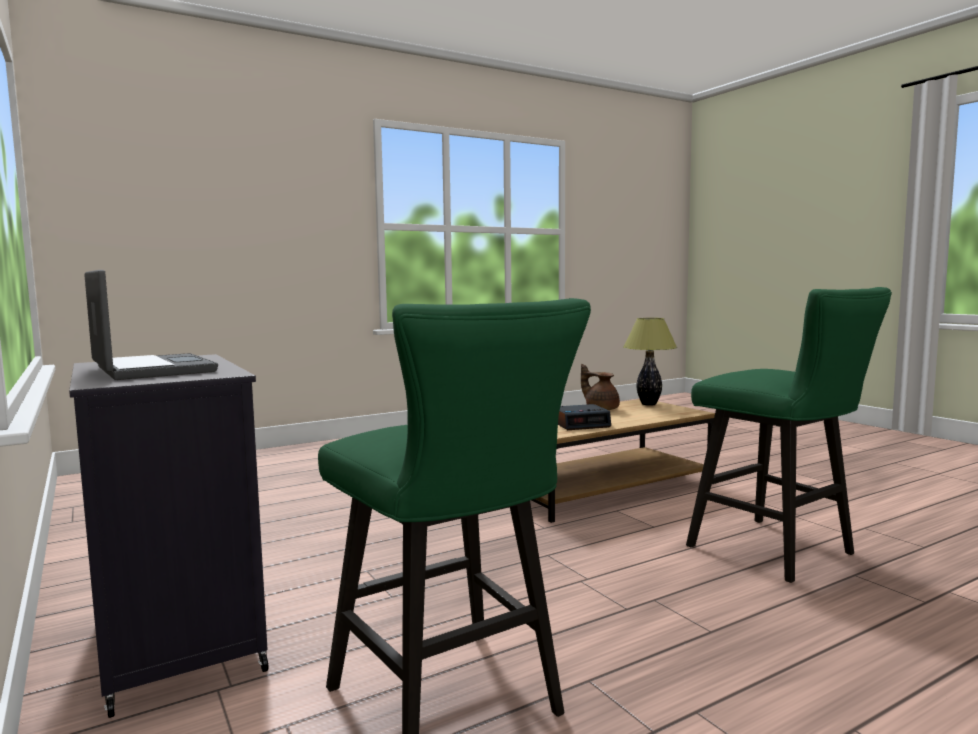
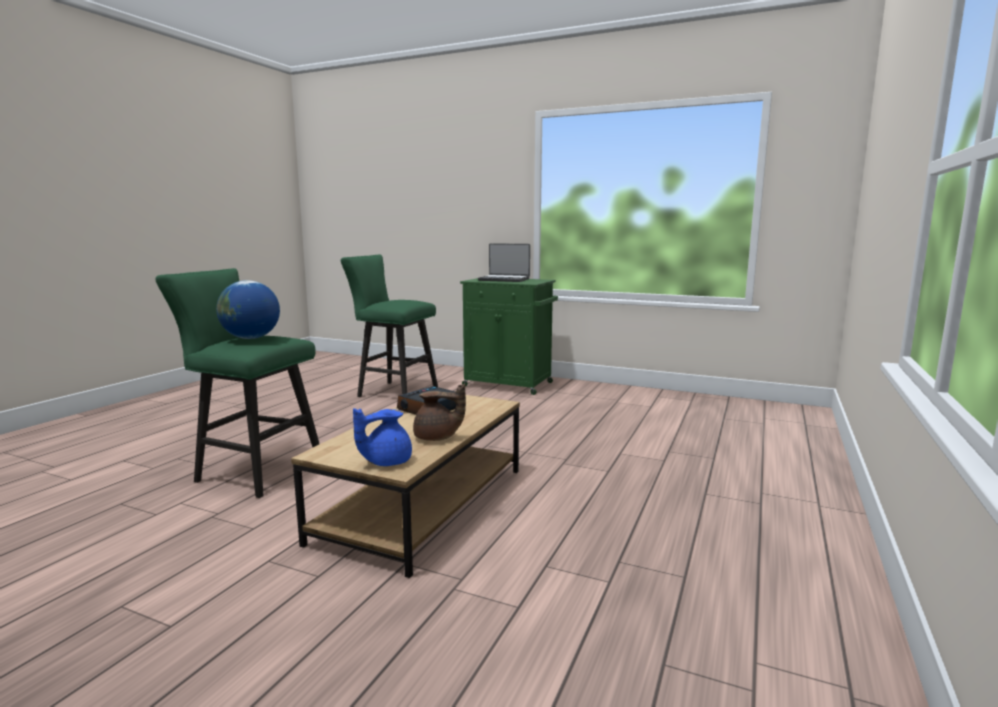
camera: 145 degrees right, 5 degrees up
black cabinet [69,354,268,718] -> green cabinet [460,278,558,395]
table lamp [623,318,677,406] -> blue teapot [353,408,412,466]
none -> globe [216,280,280,339]

